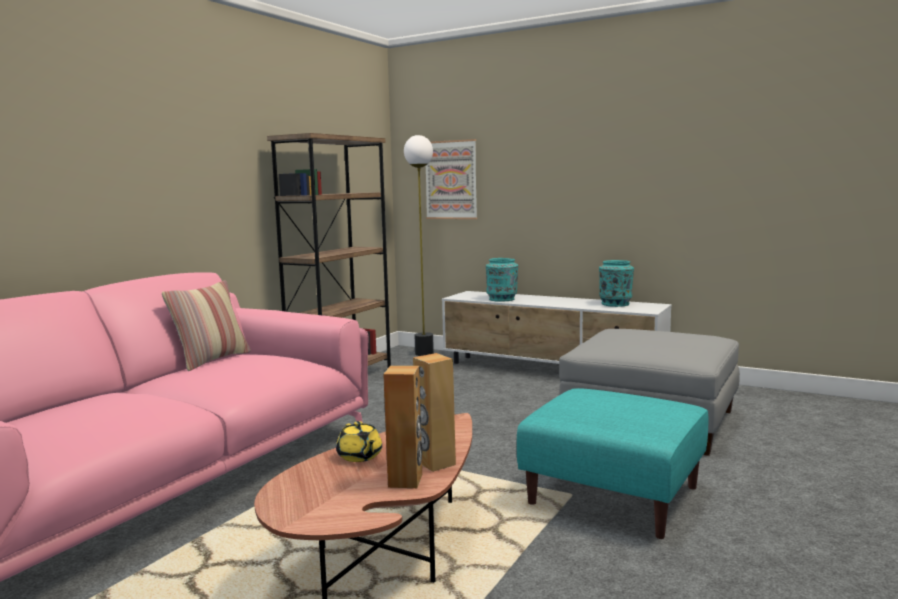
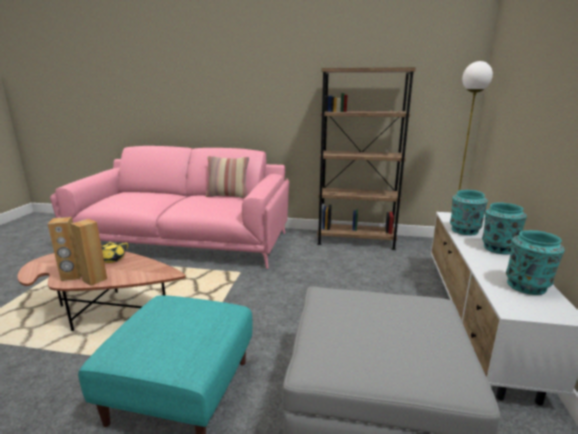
camera: 70 degrees right, 10 degrees up
picture [426,139,477,219] -> none
none -> turquoise vase [482,202,527,255]

